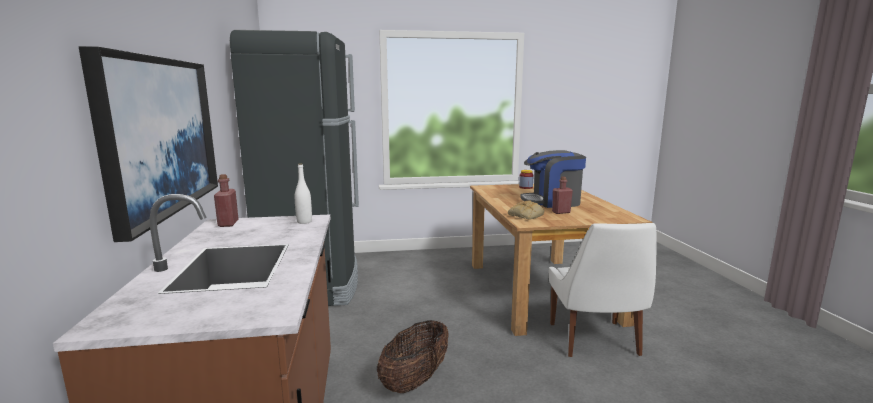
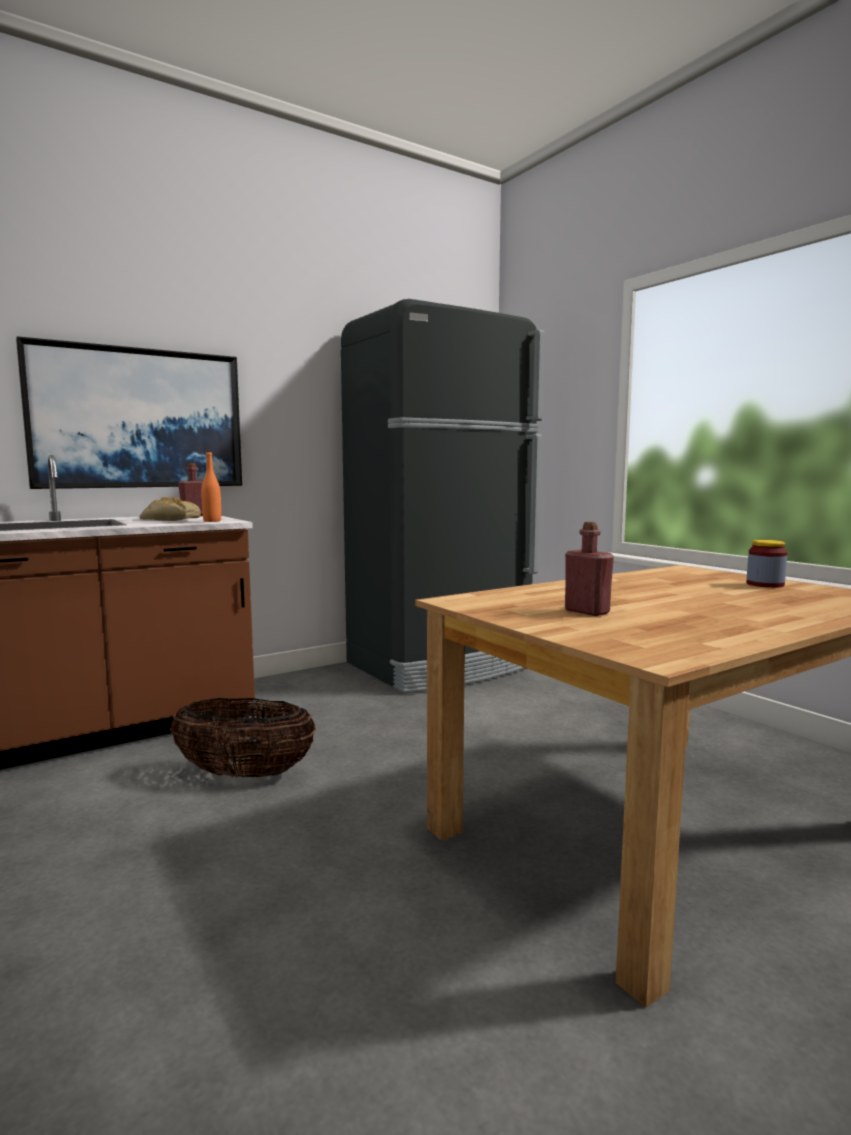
camera: 65 degrees right, 5 degrees down
white bottle [295,163,312,224] -> orange bottle [201,451,221,522]
bread [508,200,544,219] -> bread moved to [140,497,201,521]
coffee machine [520,150,586,208] -> none
white chair [549,223,657,357] -> none

